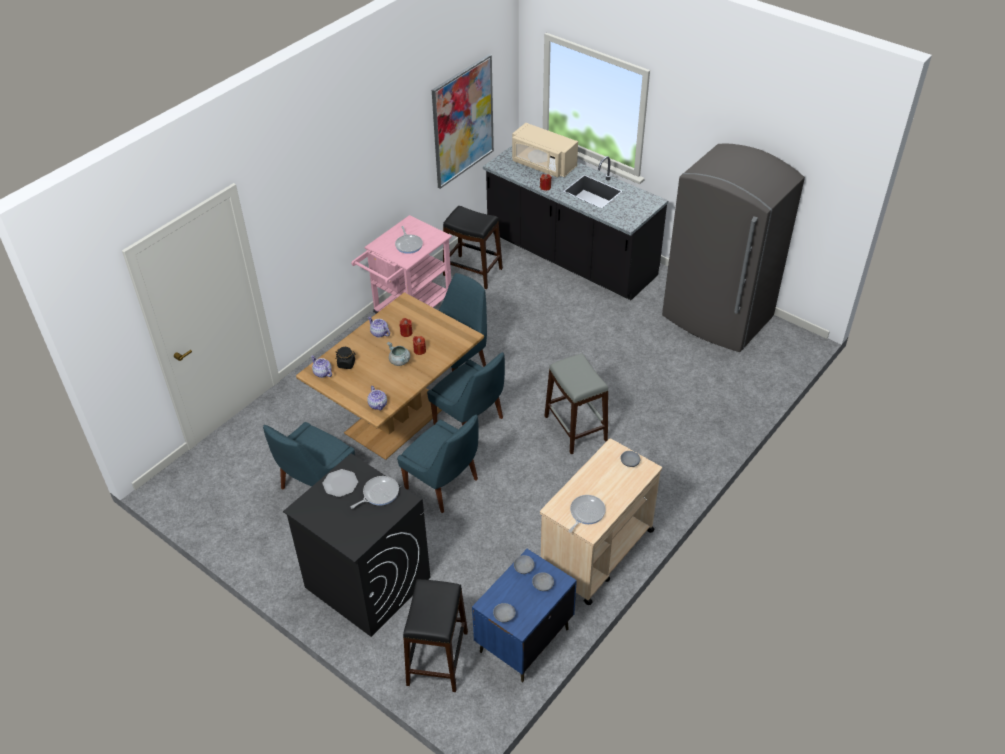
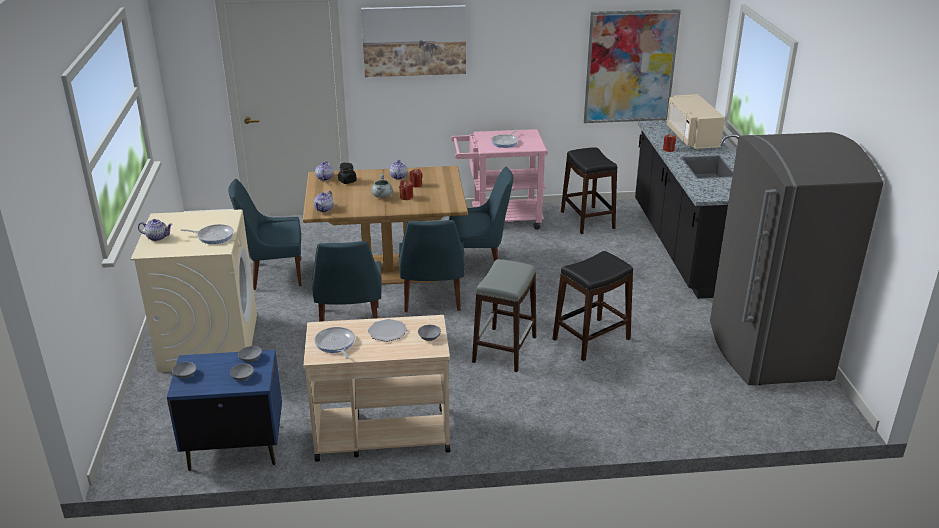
camera: 45 degrees right, 15 degrees down
black washing machine [283,453,430,637] -> beige washing machine [131,209,257,372]
plate [323,469,358,497] -> plate moved to [368,319,407,342]
black stool [403,579,468,692] -> black stool moved to [553,251,633,361]
frying pan [569,495,606,533] -> frying pan turned 105 degrees counterclockwise [314,327,355,359]
none -> teapot [138,219,173,241]
none -> picture [361,5,466,77]

